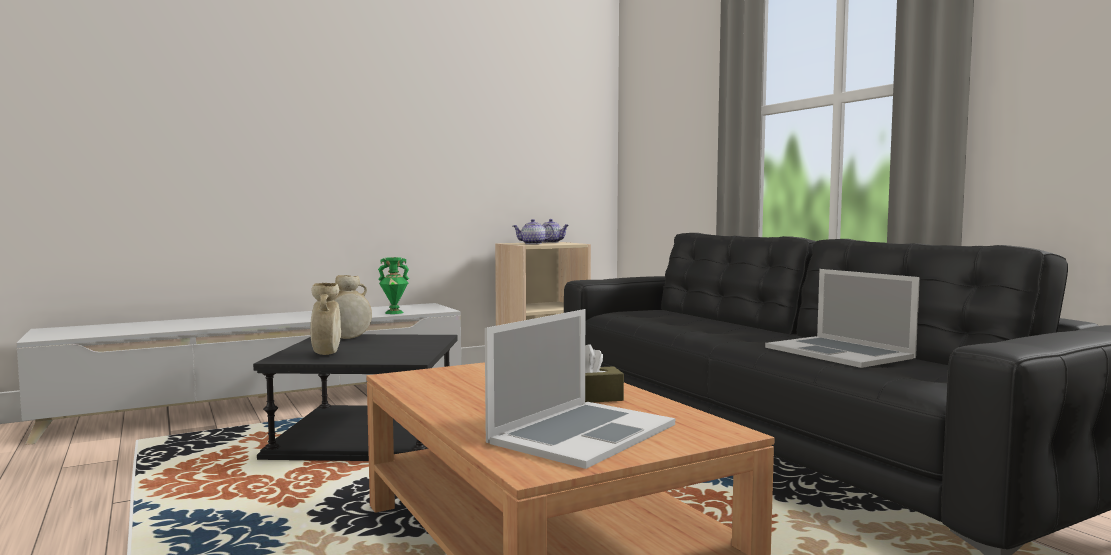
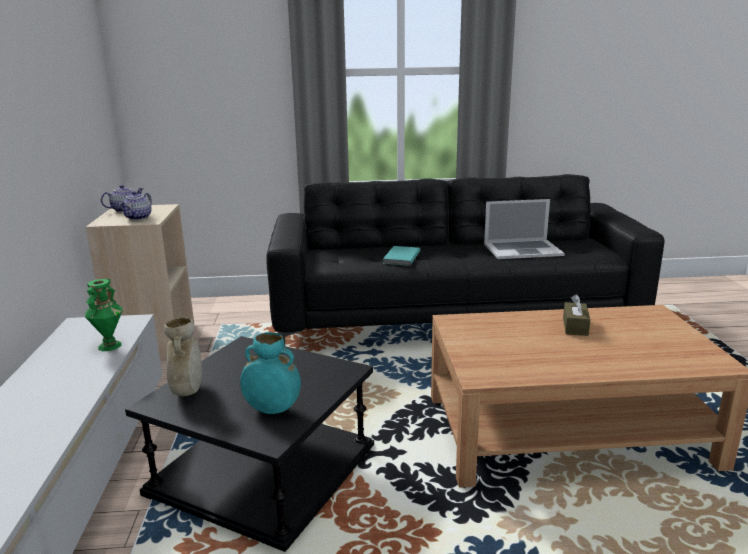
camera: 65 degrees left, 15 degrees up
beige vase [310,283,341,355] -> turquoise vase [240,332,301,414]
laptop [485,309,675,469] -> none
none -> turquoise book [383,246,420,266]

